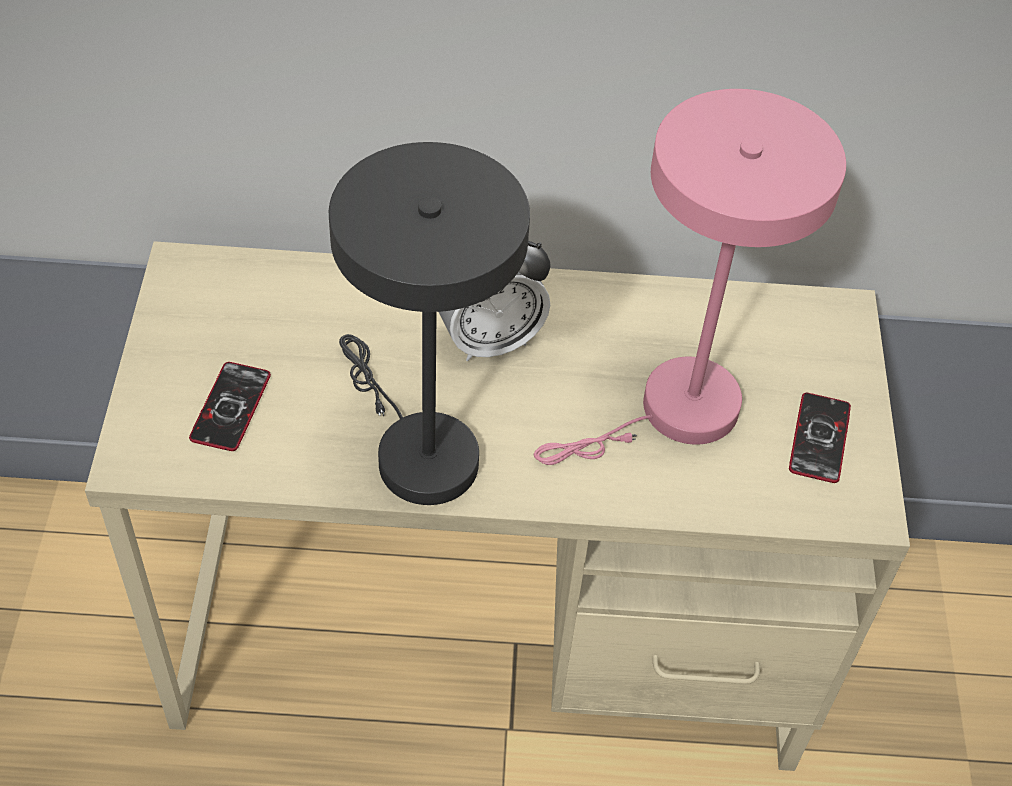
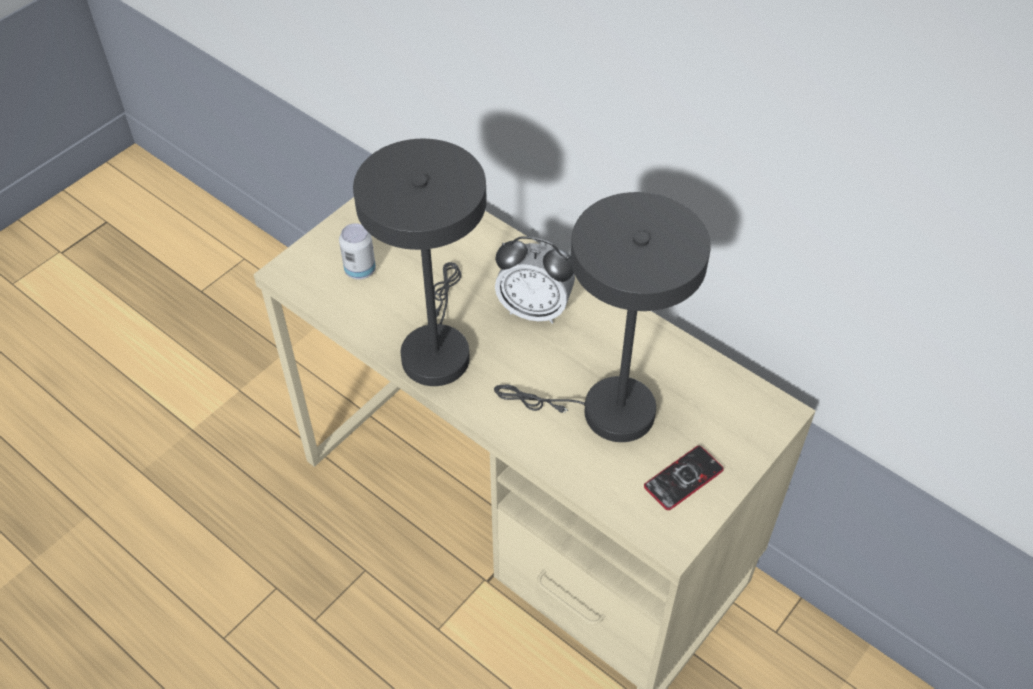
camera: 40 degrees right, 0 degrees up
phone [189,362,271,451] -> can [339,223,376,280]
pink table lamp [534,89,846,465] -> grey table lamp [494,192,711,442]

